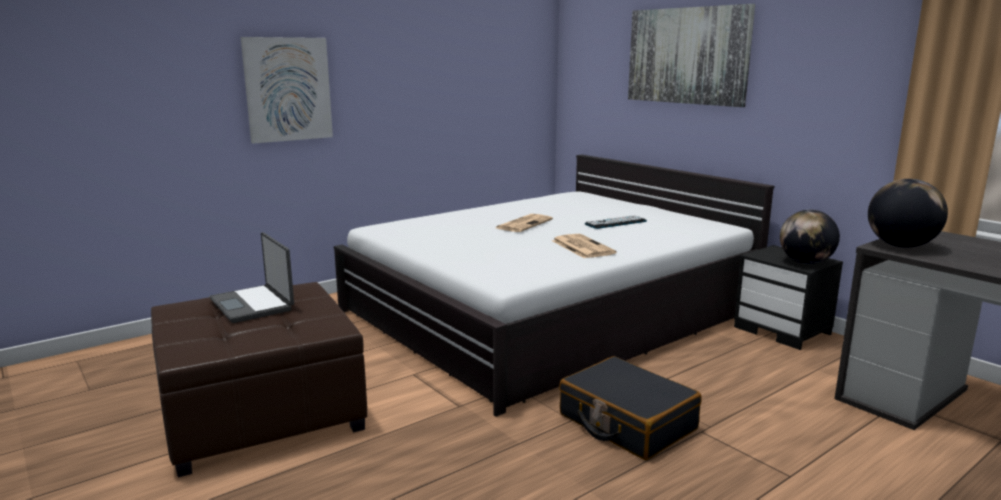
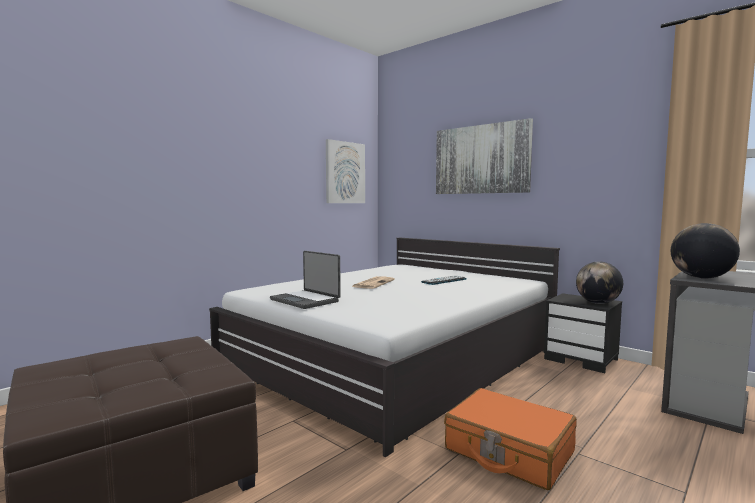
camera: 10 degrees left, 10 degrees down
laptop [210,232,294,323] -> laptop moved to [270,251,341,309]
picture [241,37,333,144] -> picture moved to [326,139,365,203]
newspaper [552,234,616,258] -> none
black suitcase [559,356,701,460] -> orange suitcase [444,388,577,490]

